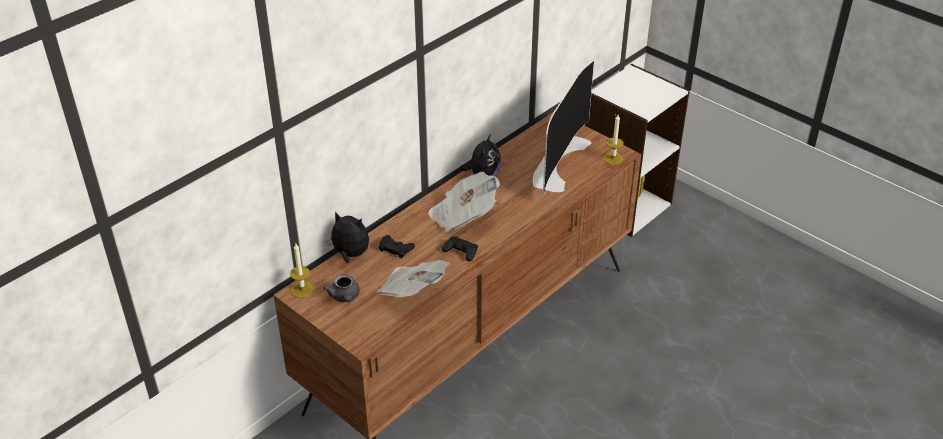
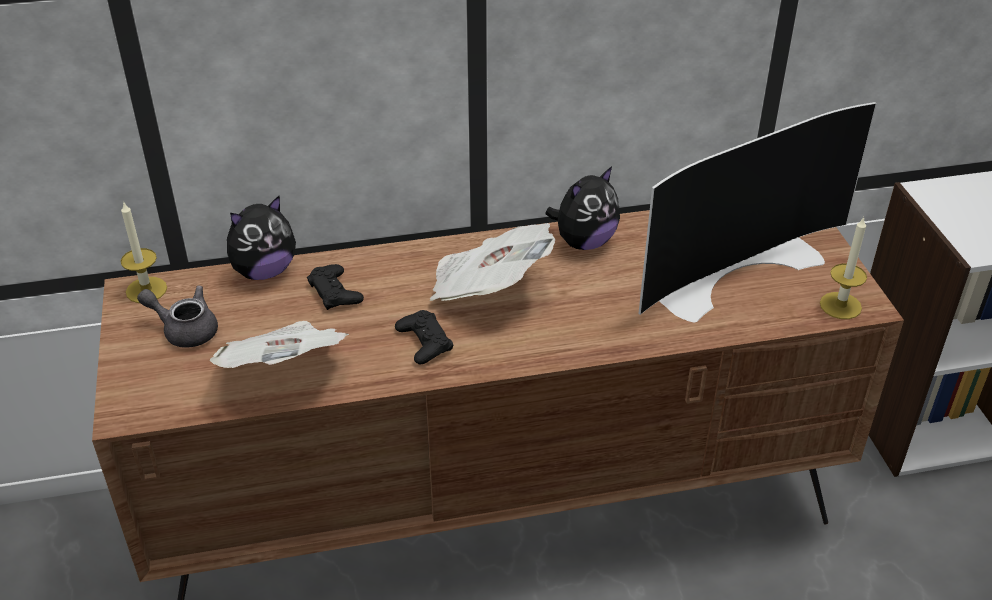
camera: 35 degrees right, 0 degrees up
grey teapot [323,275,360,302] -> grey teapot turned 90 degrees clockwise [137,286,218,348]
plush toy [325,212,369,263] -> plush toy turned 90 degrees clockwise [227,195,296,280]

